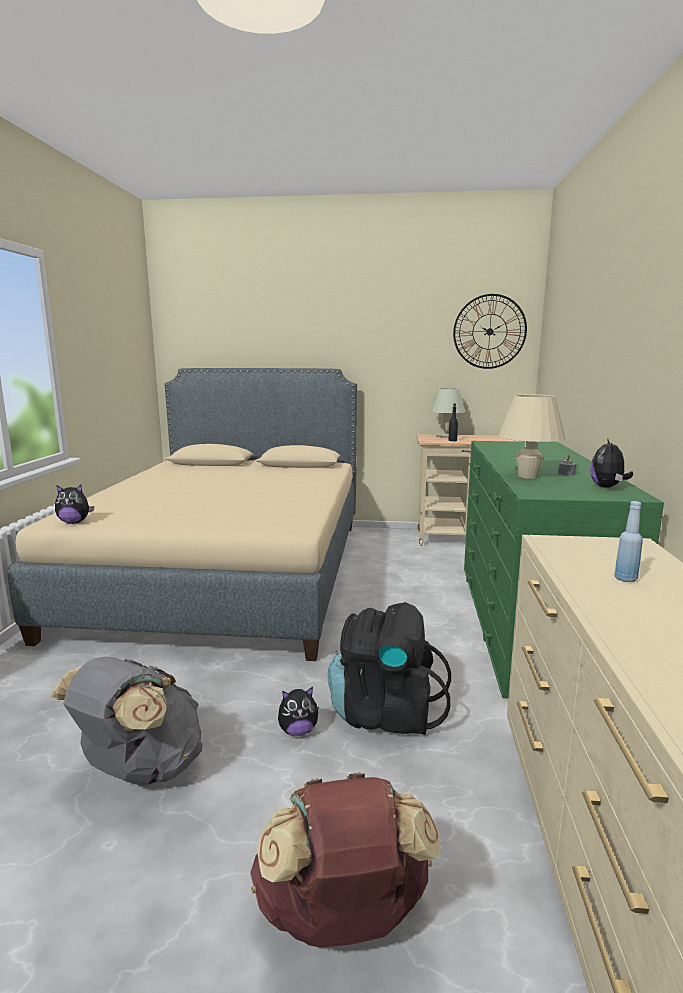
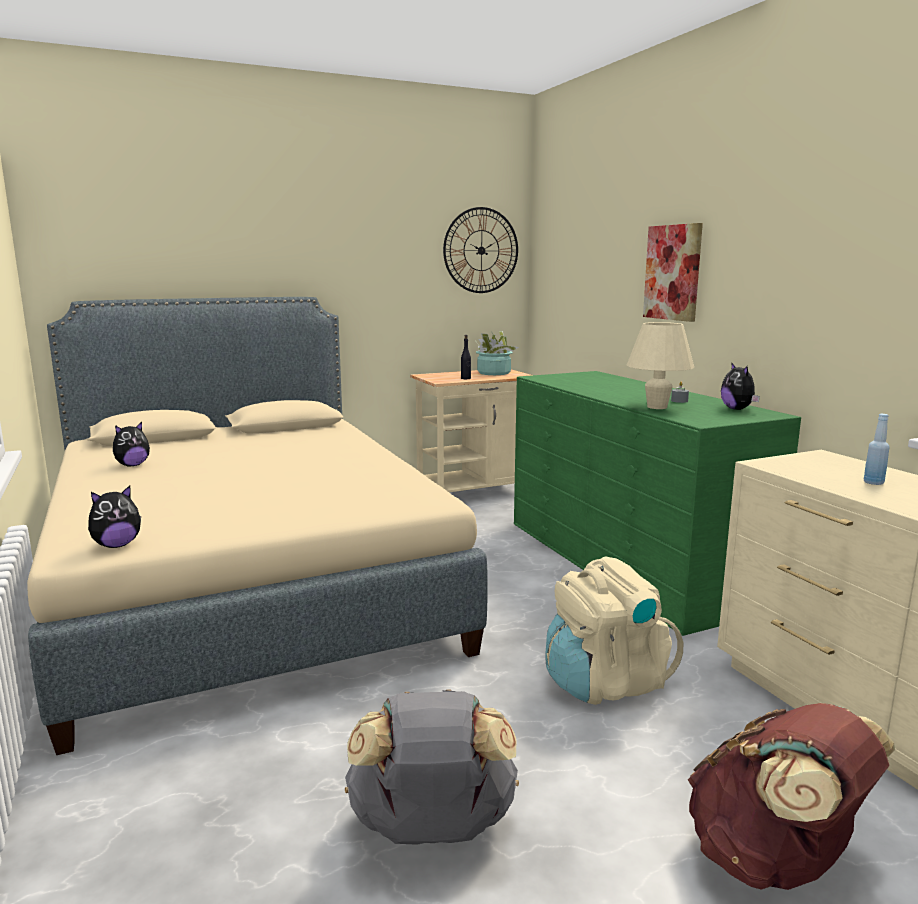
camera: 30 degrees left, 0 degrees up
plush toy [278,687,319,736] -> plush toy moved to [113,422,150,466]
black backpack [328,602,451,735] -> beige backpack [545,556,683,705]
beige table lamp [431,388,465,438] -> none
none -> potted plant [475,331,519,375]
none -> picture [643,223,703,322]

